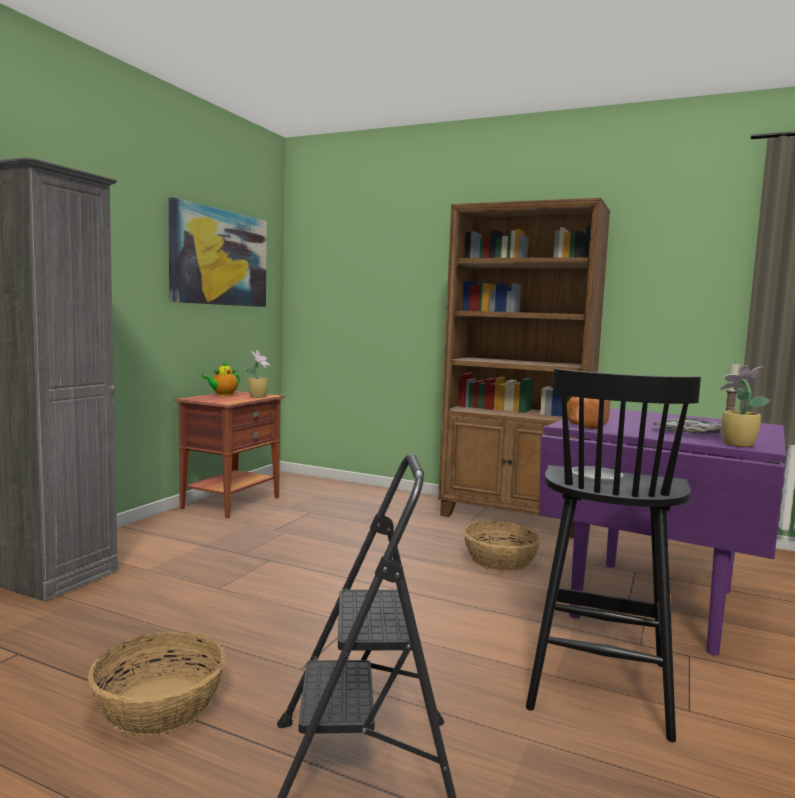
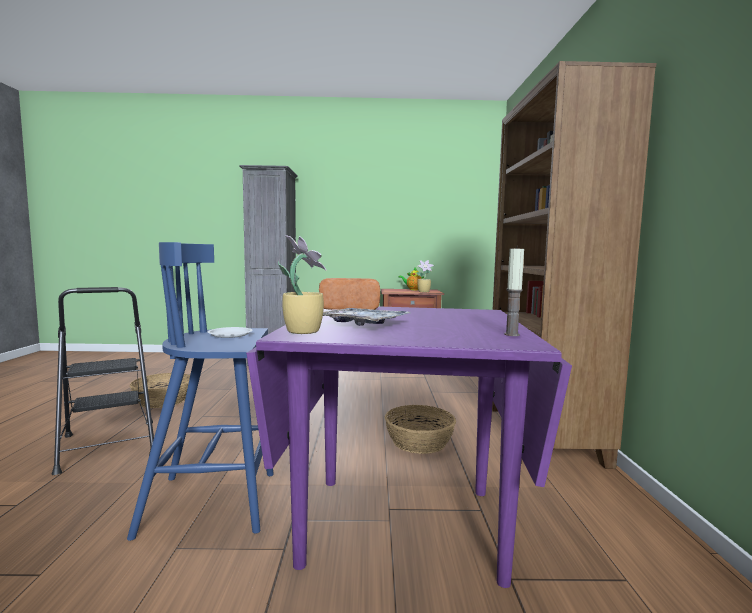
camera: 65 degrees right, 0 degrees up
picture [168,197,267,307] -> none
black stool [526,368,701,742] -> blue stool [127,242,274,541]

